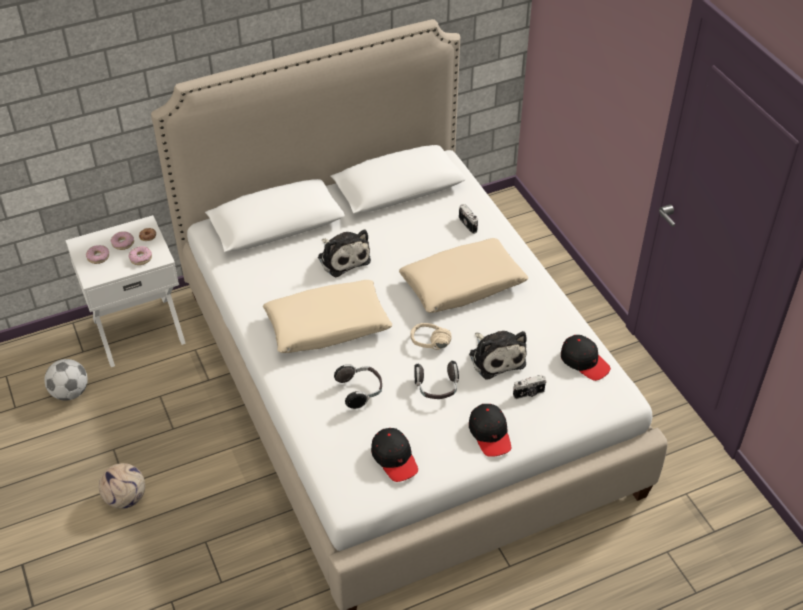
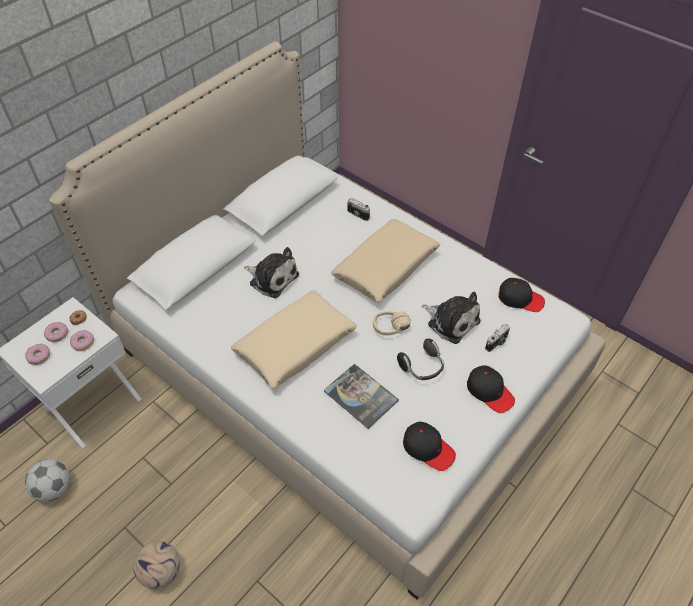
camera: 25 degrees left, 5 degrees up
headphones [334,364,382,409] -> book [324,364,399,429]

